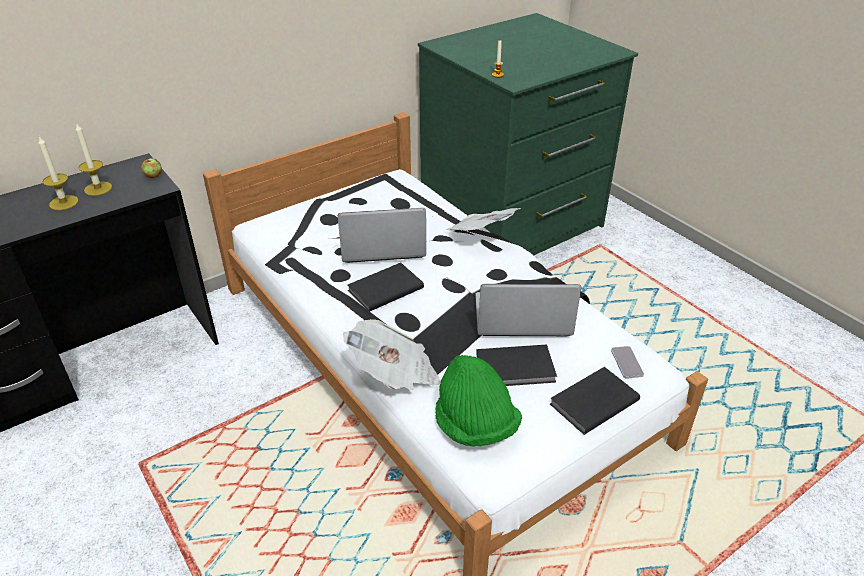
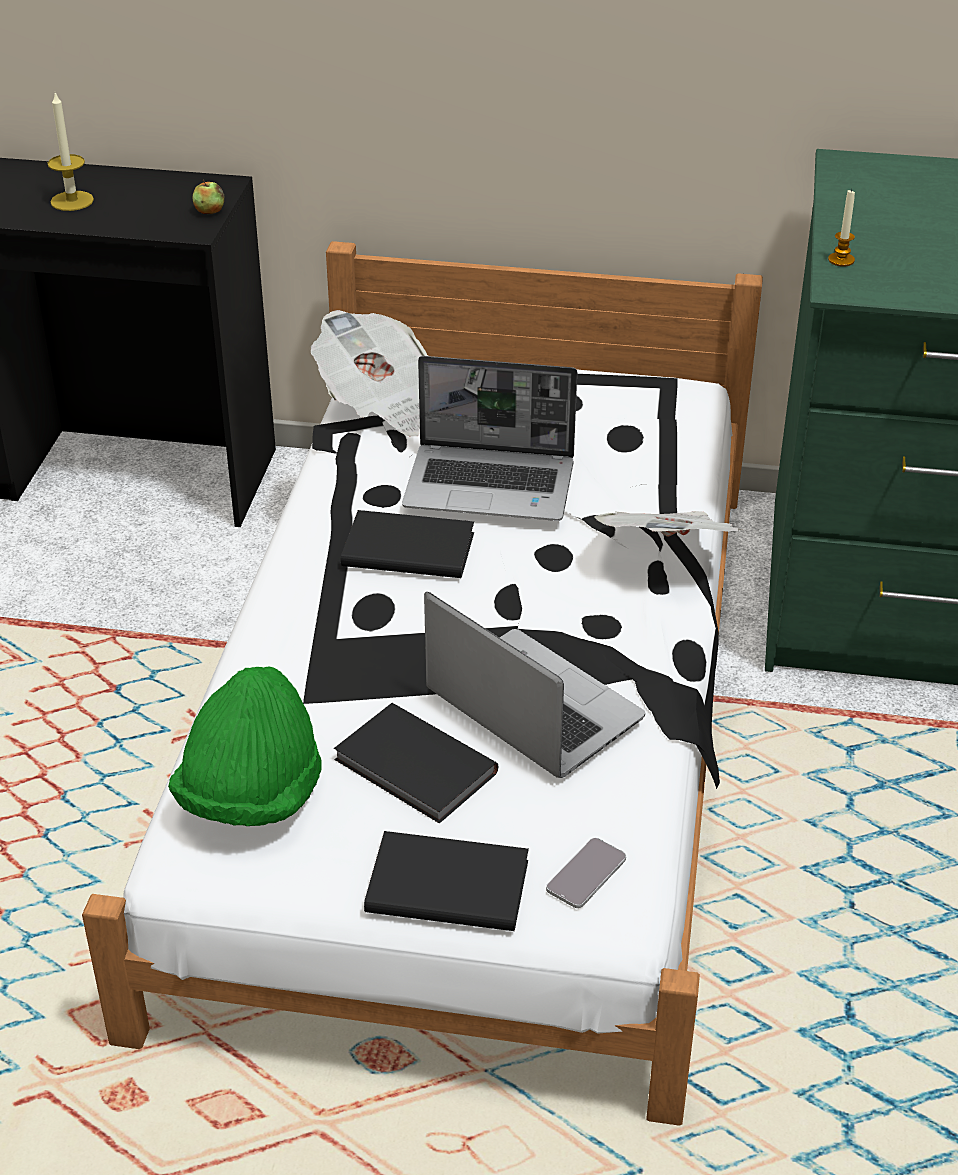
camera: 45 degrees right, 0 degrees up
candle [75,124,112,196] -> none
laptop [338,208,426,263] -> laptop turned 150 degrees clockwise [402,356,577,521]
newspaper [343,319,441,390] -> newspaper moved to [311,310,428,436]

